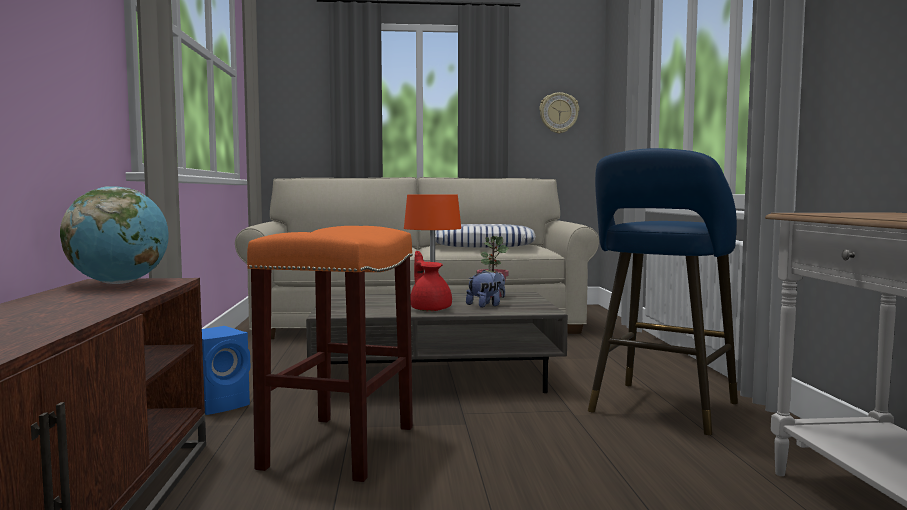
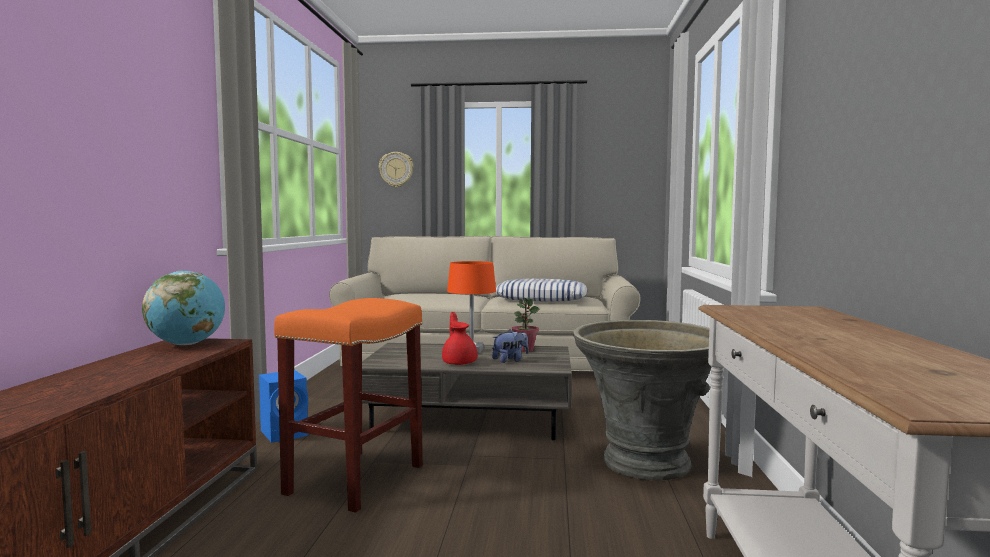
camera: 10 degrees right, 0 degrees up
wall clock [539,92,579,134] -> wall clock moved to [379,152,414,188]
blue stool [588,148,738,435] -> grey planter [573,320,712,481]

